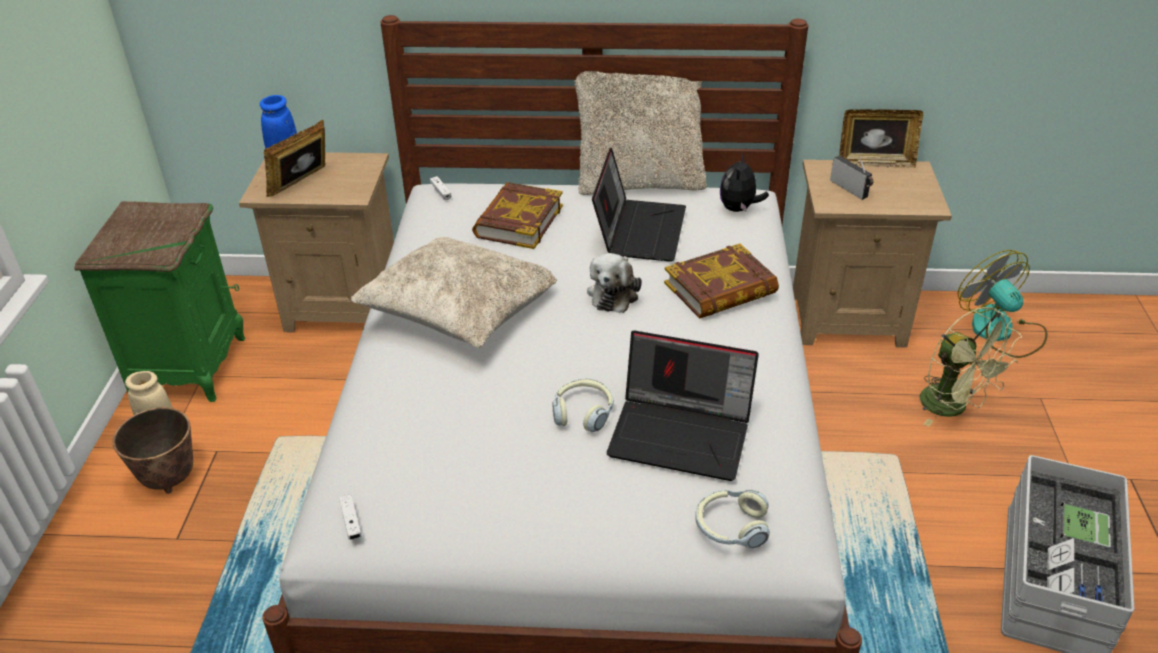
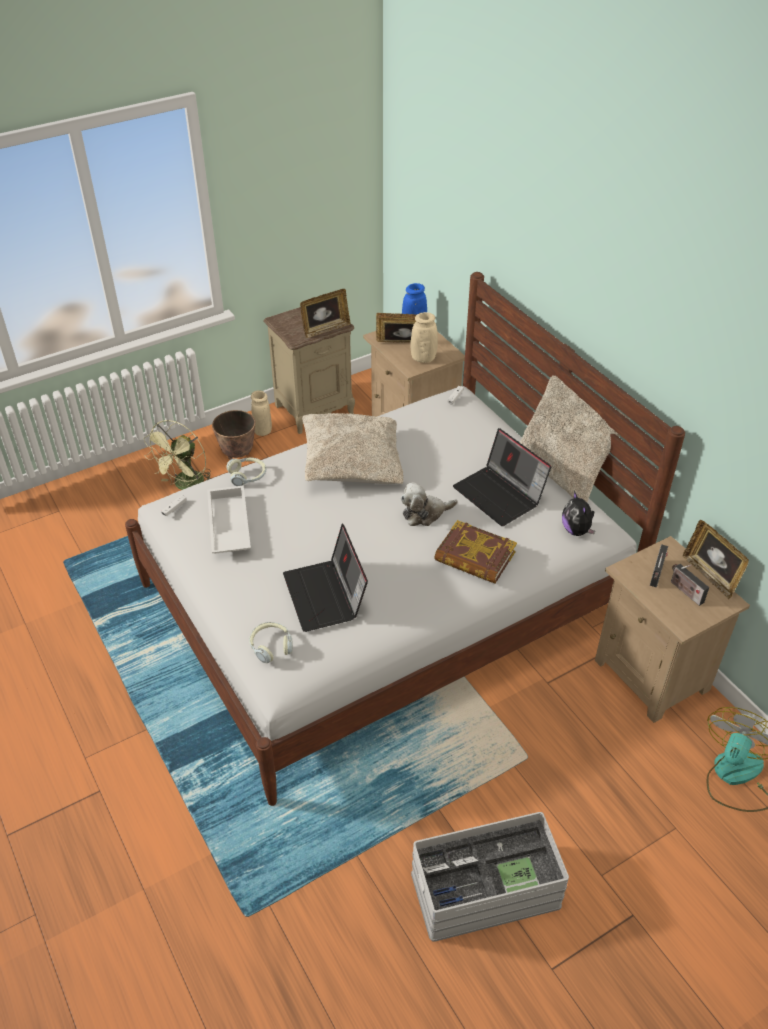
camera: 55 degrees right, 5 degrees up
green nightstand [74,201,245,402] -> beige nightstand [263,307,355,434]
book [472,182,563,249] -> none
headphones [552,378,614,432] -> headphones moved to [226,457,266,486]
laptop [592,147,686,262] -> laptop turned 75 degrees clockwise [453,428,551,526]
plush toy [720,153,769,212] -> plush toy turned 90 degrees counterclockwise [562,491,595,536]
green fan [920,307,1022,426] -> green fan moved to [144,420,212,490]
none -> white tray [207,485,251,554]
none -> picture frame [300,289,351,338]
none -> beige vase [411,312,438,363]
none -> radio [671,564,709,606]

